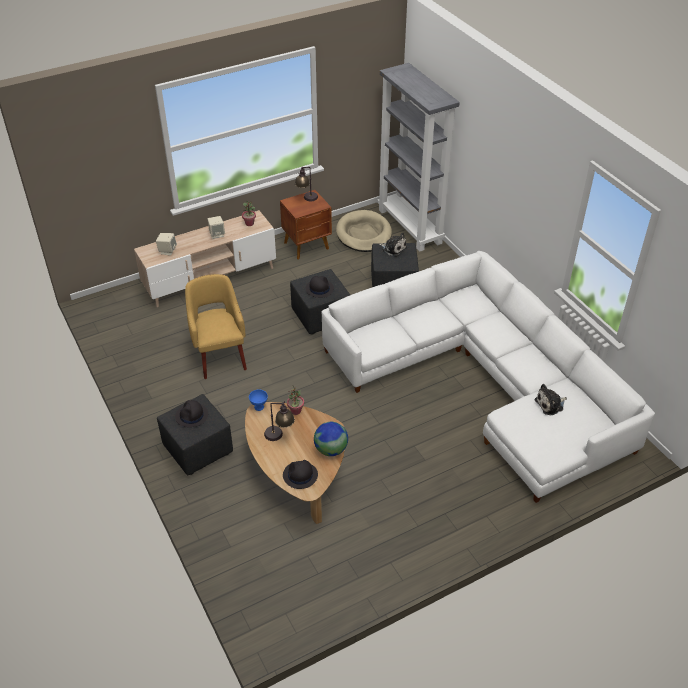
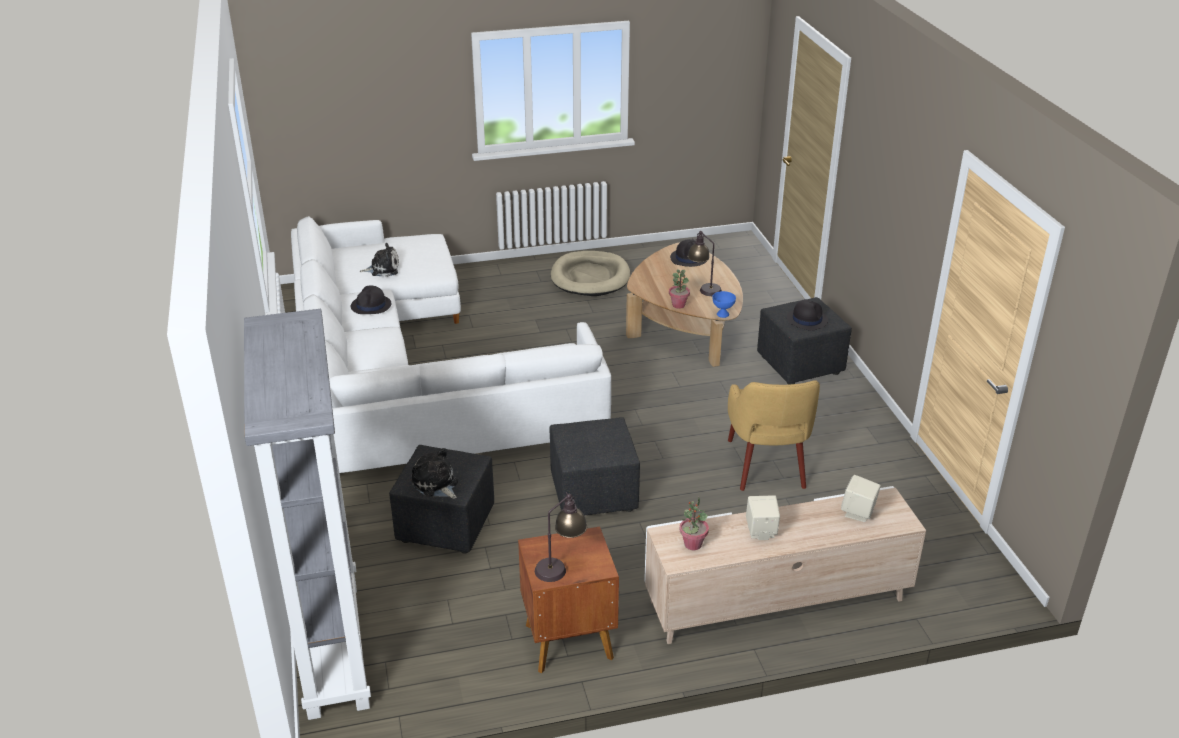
camera: 165 degrees left, 10 degrees down
black hat [306,276,334,298] -> black hat moved to [351,286,391,314]
globe [314,422,348,456] -> none
beige dog bed [336,210,392,252] -> beige dog bed moved to [551,251,630,296]

